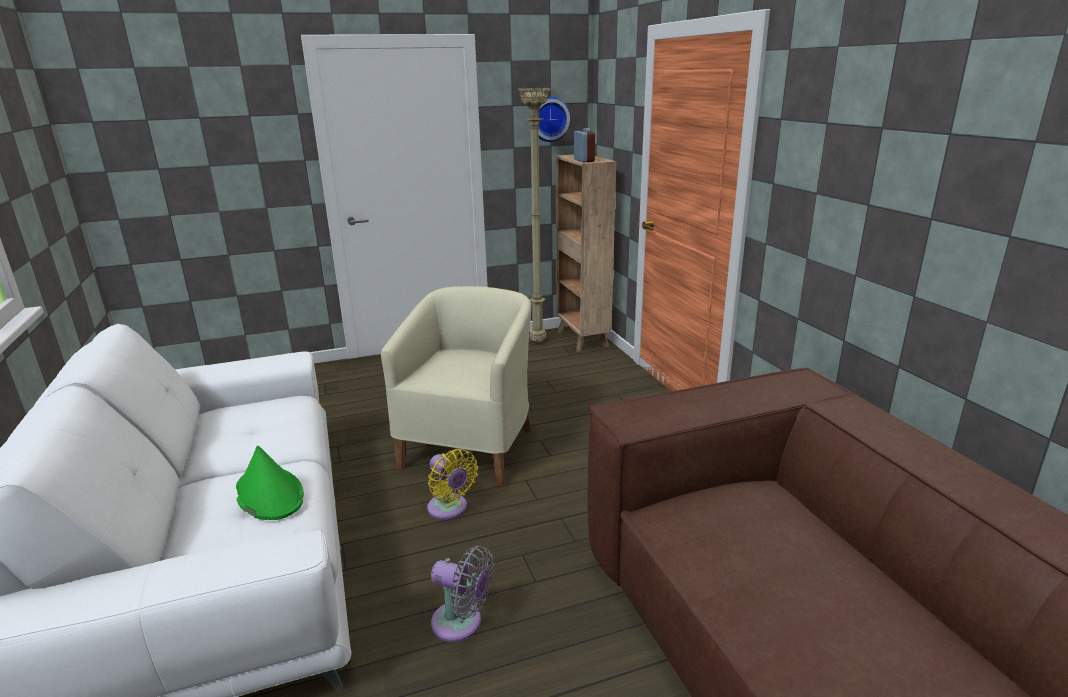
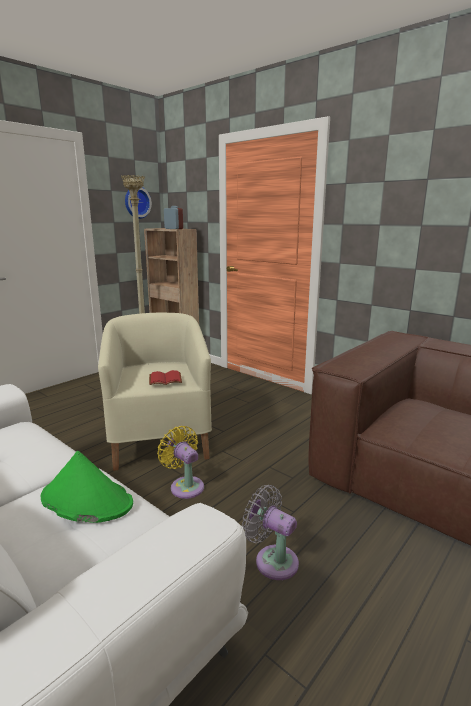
camera: 30 degrees left, 5 degrees down
yellow fan [427,449,478,520] -> yellow fan turned 150 degrees counterclockwise [157,426,204,499]
grey fan [431,546,494,642] -> grey fan turned 135 degrees counterclockwise [242,485,299,580]
none -> red book [149,370,182,385]

